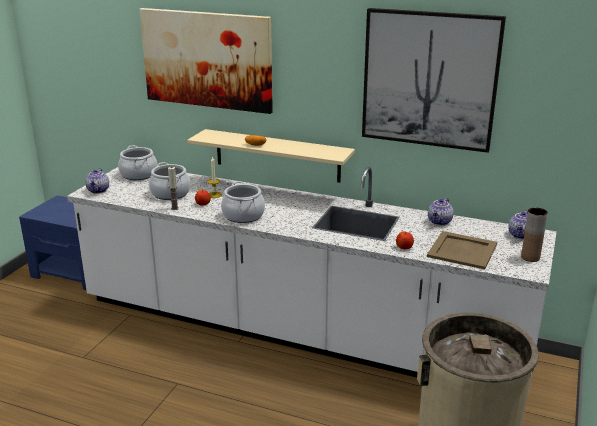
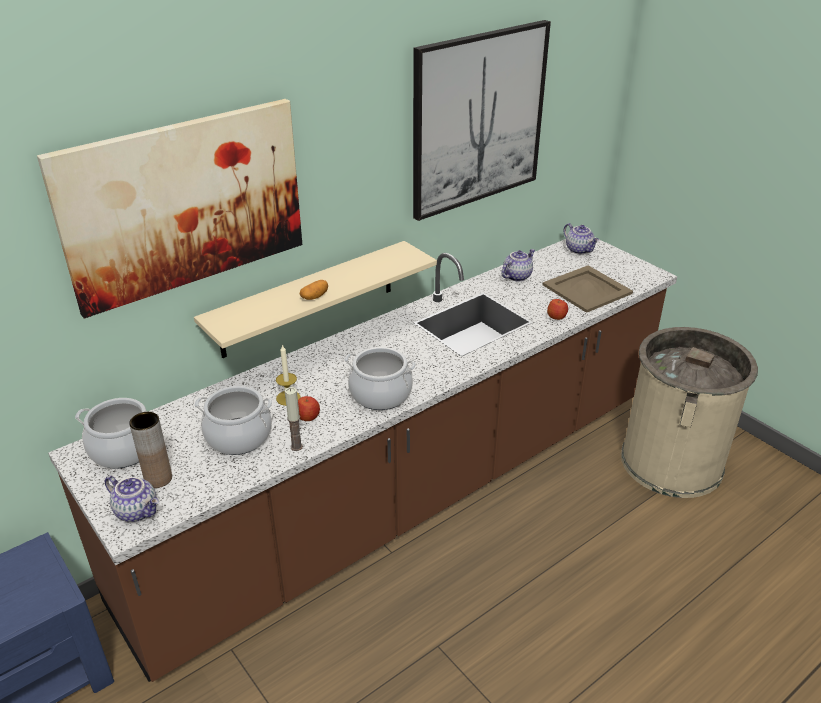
camera: 60 degrees left, 10 degrees up
white counter [67,167,557,398] -> brown counter [48,239,677,682]
teapot [428,198,454,226] -> teapot turned 105 degrees counterclockwise [501,249,535,281]
brown vase [521,208,548,262] -> brown vase moved to [129,412,172,488]

